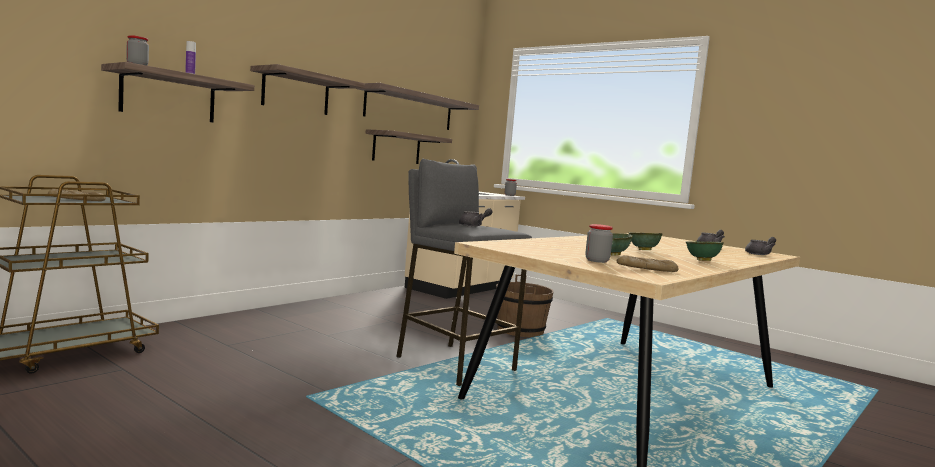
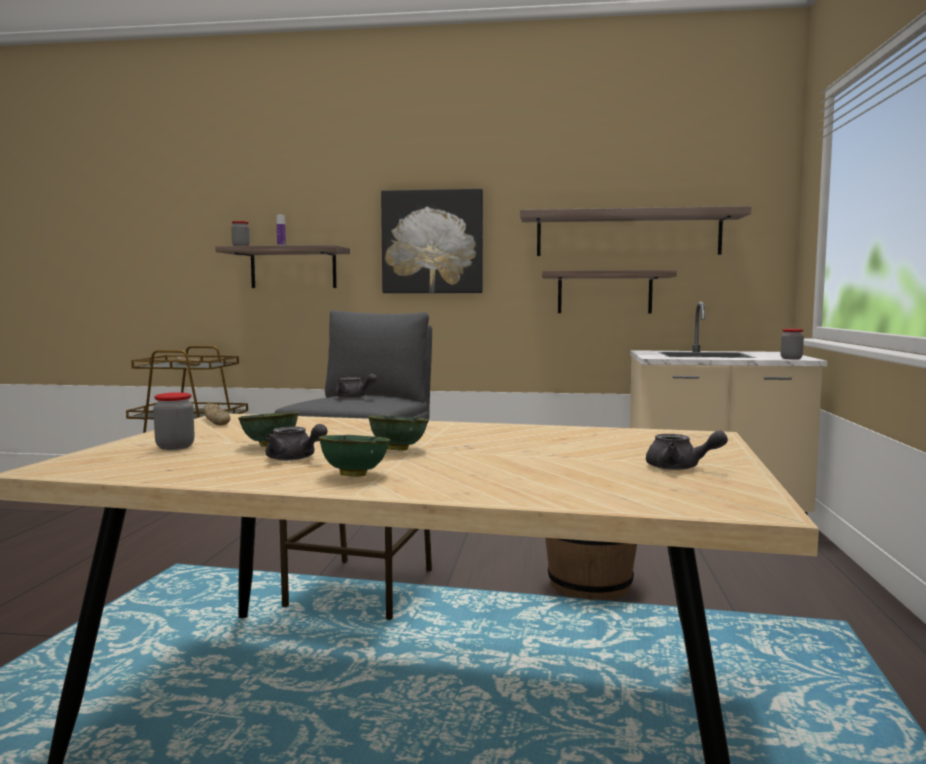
camera: 60 degrees right, 0 degrees up
shelf [250,64,365,115] -> picture [381,189,483,293]
bread [617,255,679,272] -> bread moved to [203,403,230,426]
grey teapot [745,237,776,255] -> grey teapot moved to [266,424,328,461]

